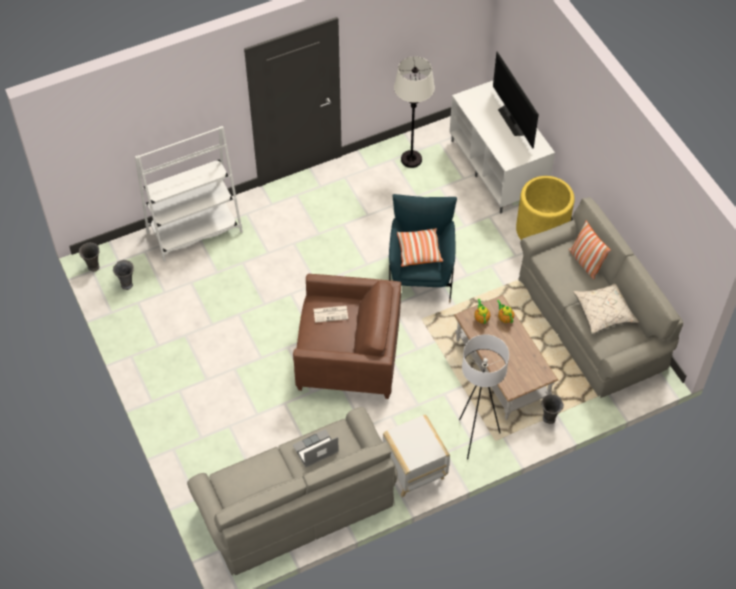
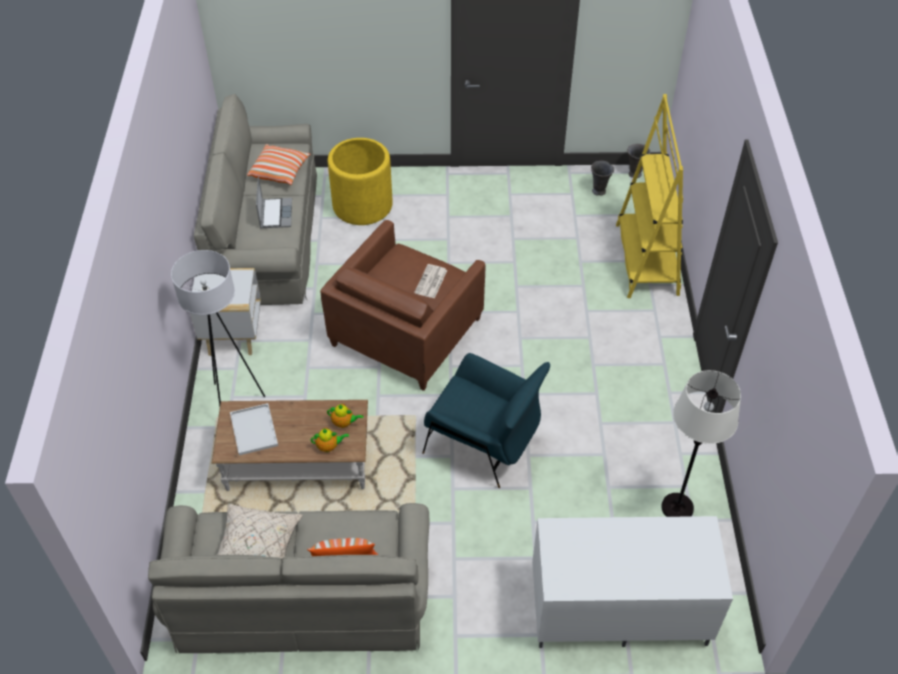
camera: 115 degrees right, 5 degrees down
white bookcase [135,126,243,262] -> yellow bookcase [616,94,683,298]
pillow [397,228,443,267] -> pillow moved to [247,144,310,185]
television [493,51,539,148] -> none
yellow planter [516,176,574,240] -> yellow planter moved to [328,138,393,225]
grey vase [541,394,564,424] -> none
none -> white tray [230,403,278,455]

